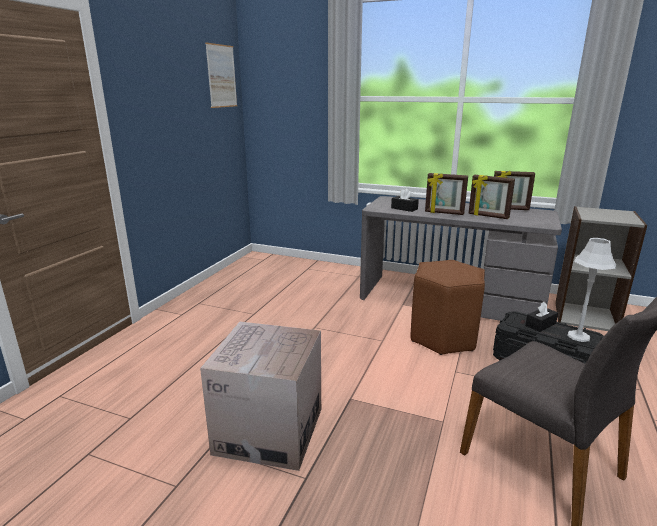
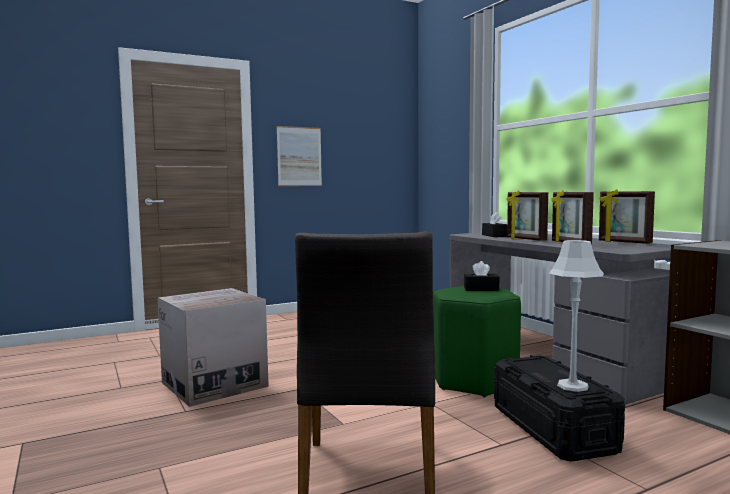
camera: 40 degrees right, 15 degrees down
picture [205,42,237,108] -> picture moved to [277,126,322,186]
brown stool [411,260,485,355] -> green stool [433,286,521,397]
black tissue box [525,302,558,332] -> black tissue box moved to [464,261,500,291]

